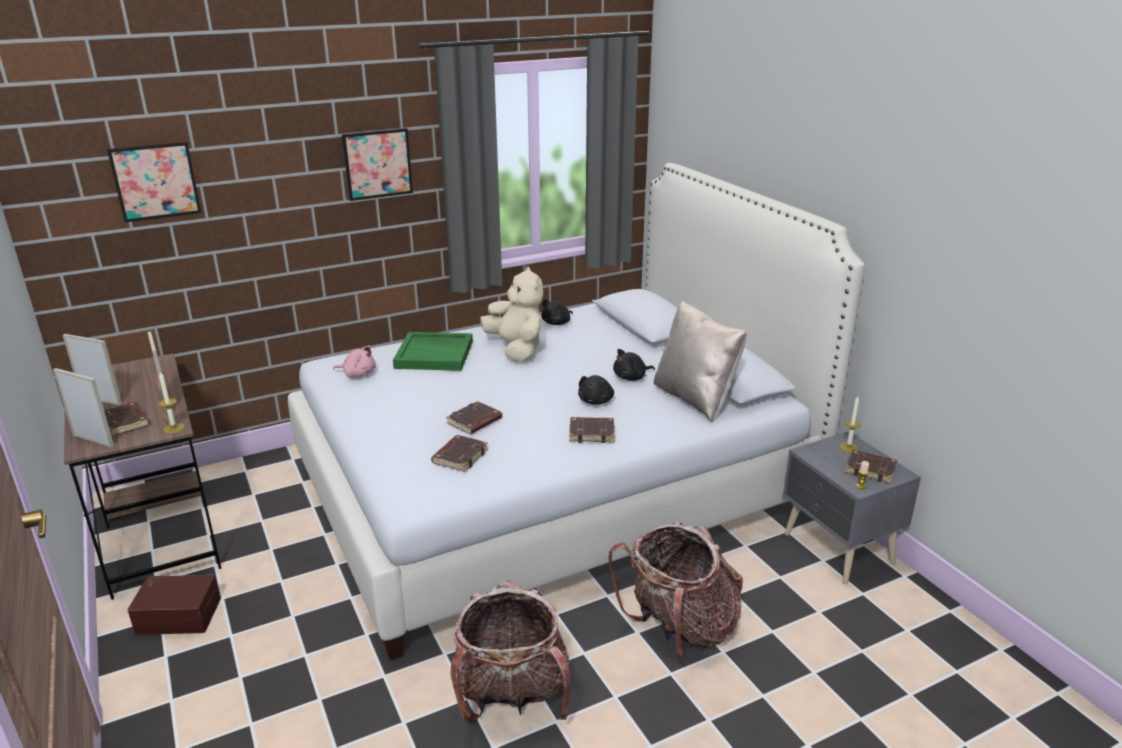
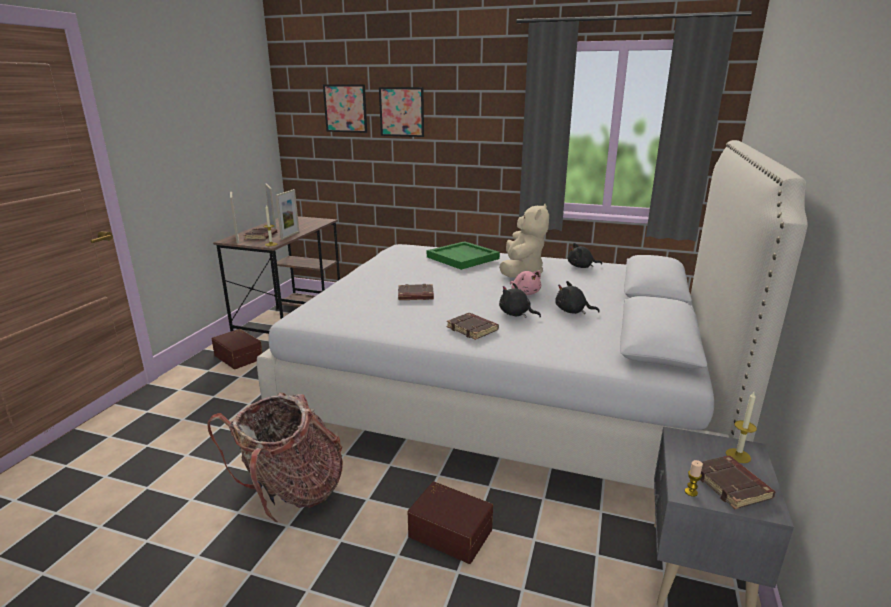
camera: 45 degrees right, 5 degrees down
pink plush toy [333,345,376,377] -> pink plush toy moved to [510,270,541,295]
picture [342,128,413,201] -> picture moved to [379,87,424,137]
brown book [431,435,488,472] -> none
black plush toy [578,375,614,404] -> black plush toy turned 60 degrees clockwise [499,283,541,318]
backpack [608,521,743,663] -> brown storage box [408,481,493,564]
beige pillow [653,300,747,422] -> none

